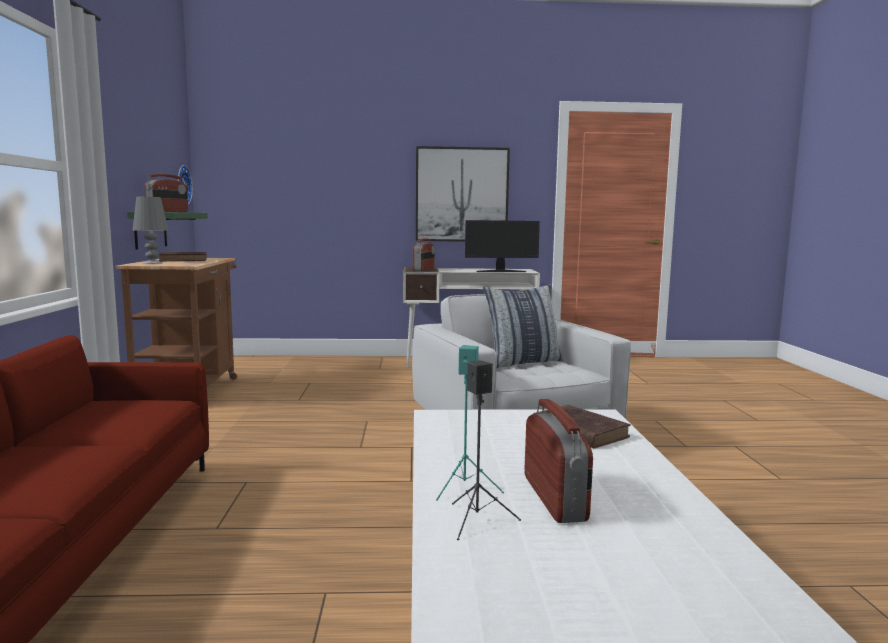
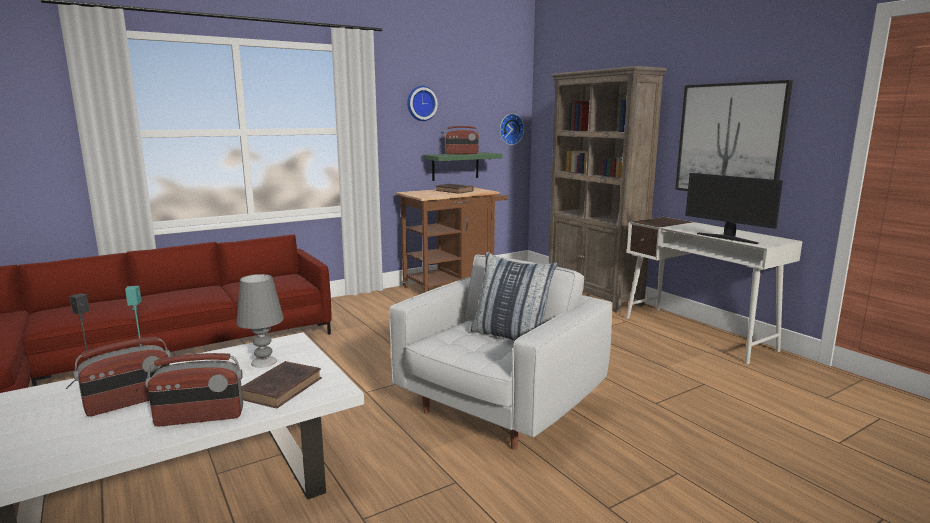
camera: 60 degrees right, 5 degrees up
grey table lamp [133,197,168,264] -> grey table lamp moved to [236,274,284,368]
radio [413,238,435,271] -> radio moved to [145,353,243,426]
none -> wall clock [407,86,438,121]
none -> brown bookcase [549,66,667,313]

